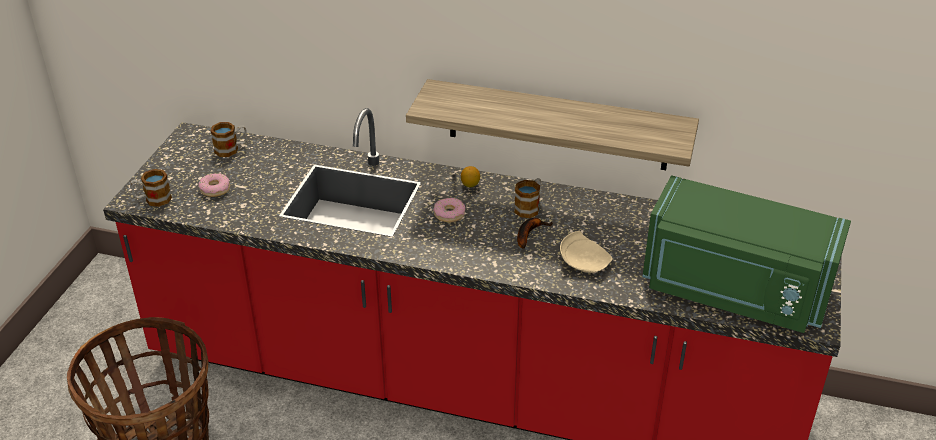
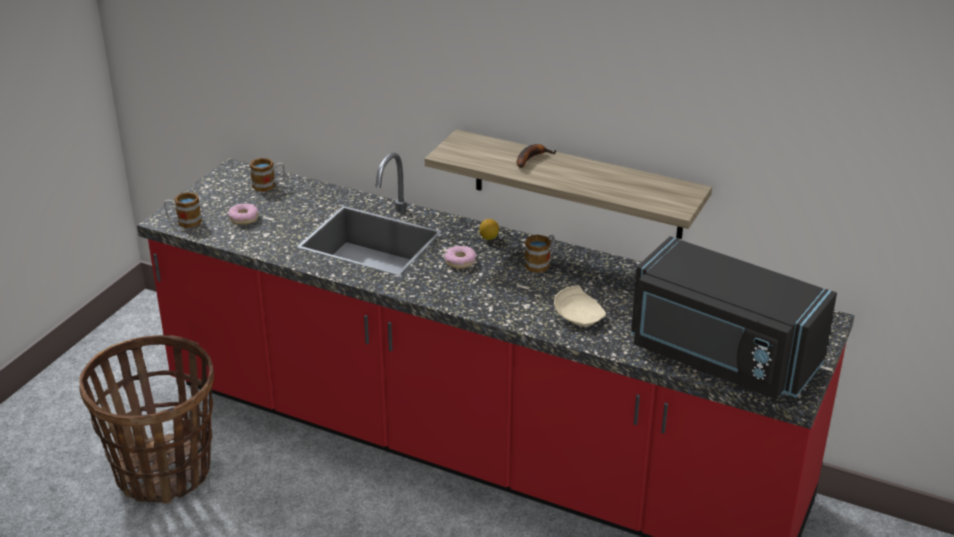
camera: 10 degrees right, 5 degrees down
banana [517,218,553,249] -> banana moved to [517,144,557,168]
green microwave [642,175,851,333] -> black microwave [631,236,837,399]

